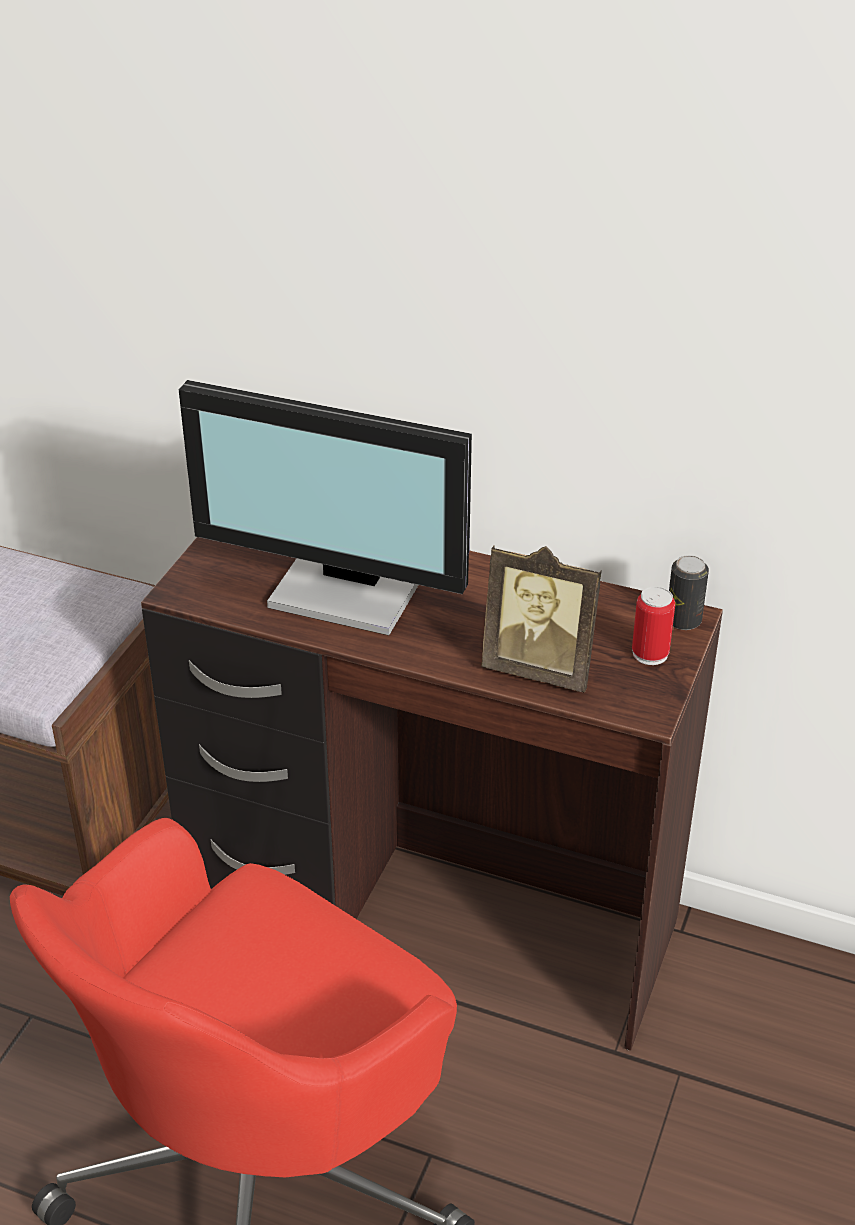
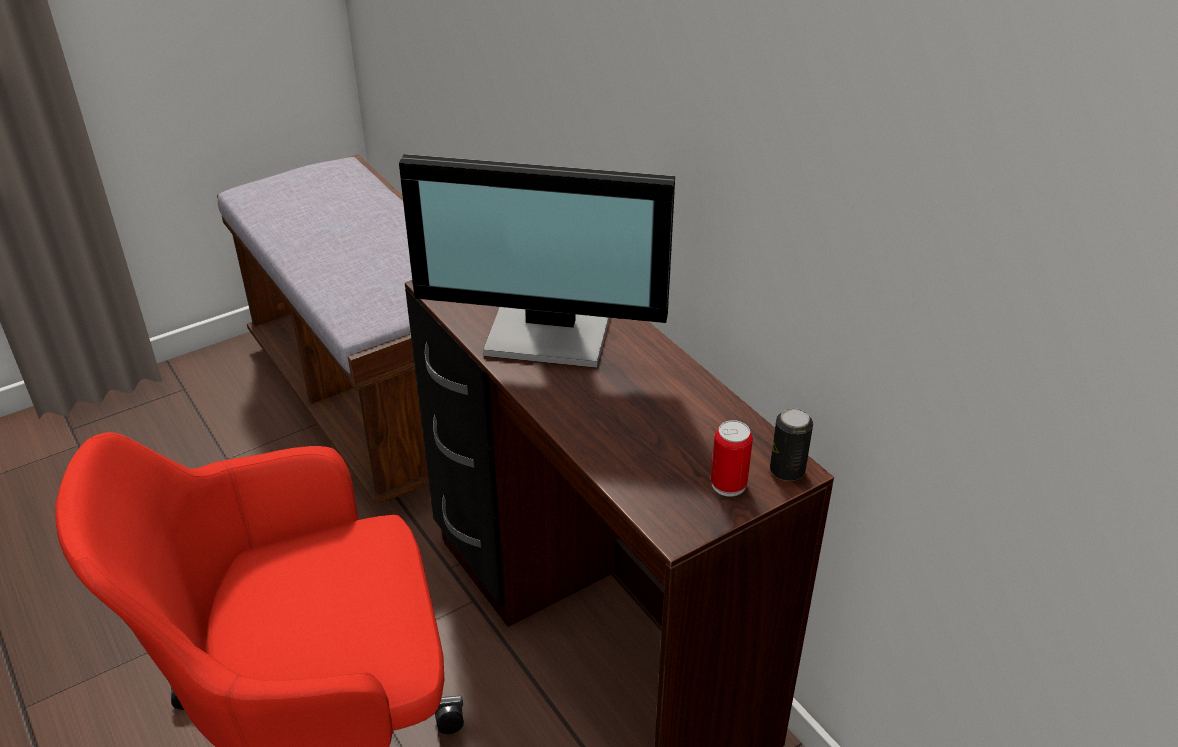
camera: 35 degrees right, 0 degrees up
monitor [179,380,472,635] -> monitor turned 45 degrees counterclockwise [399,154,675,368]
picture frame [481,546,602,693] -> none

